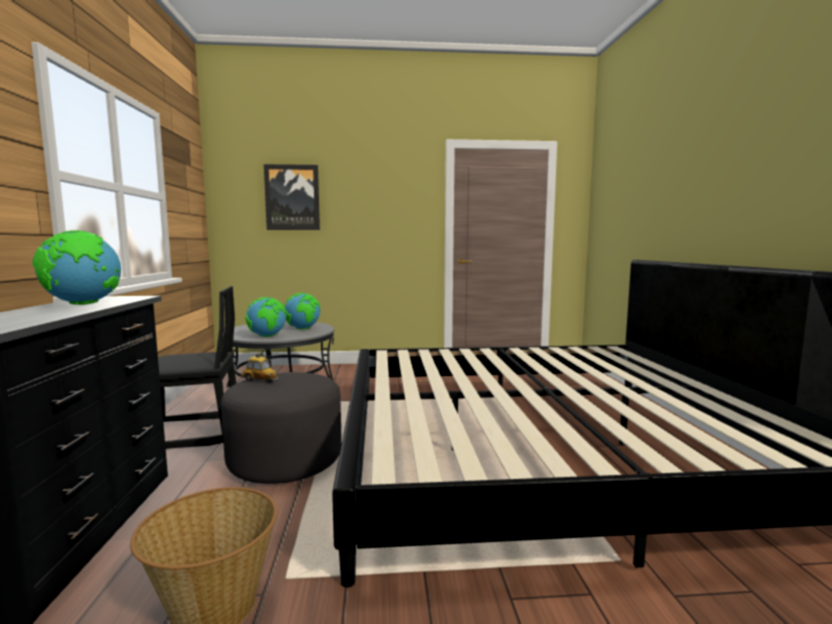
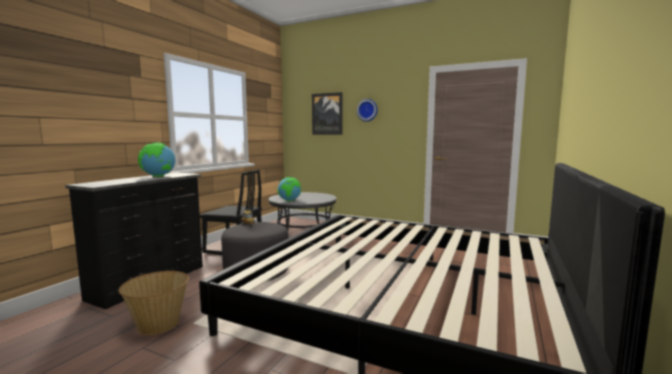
camera: 30 degrees right, 0 degrees up
globe [284,293,320,329] -> none
none -> wall clock [357,99,378,122]

